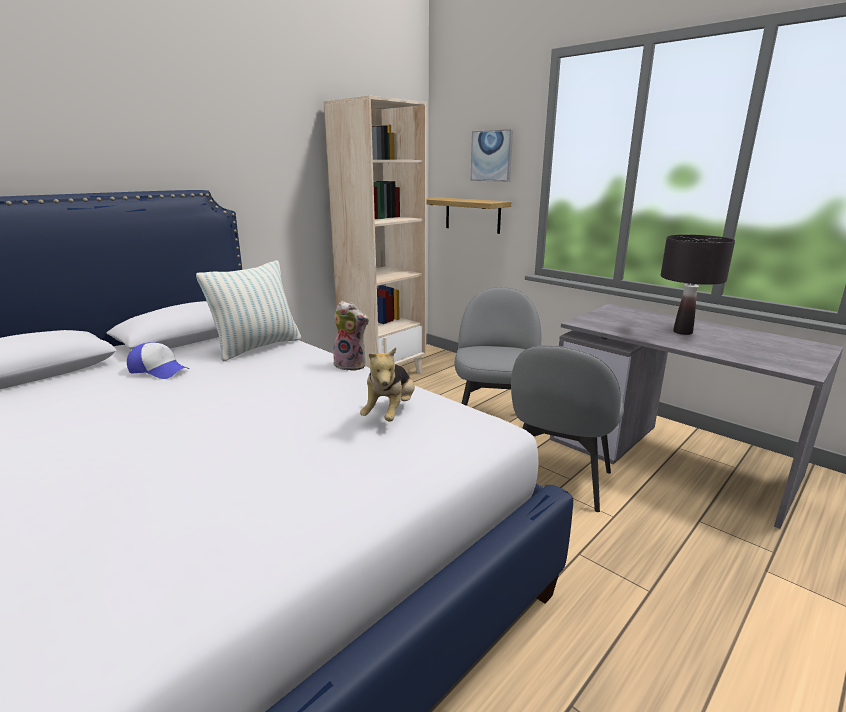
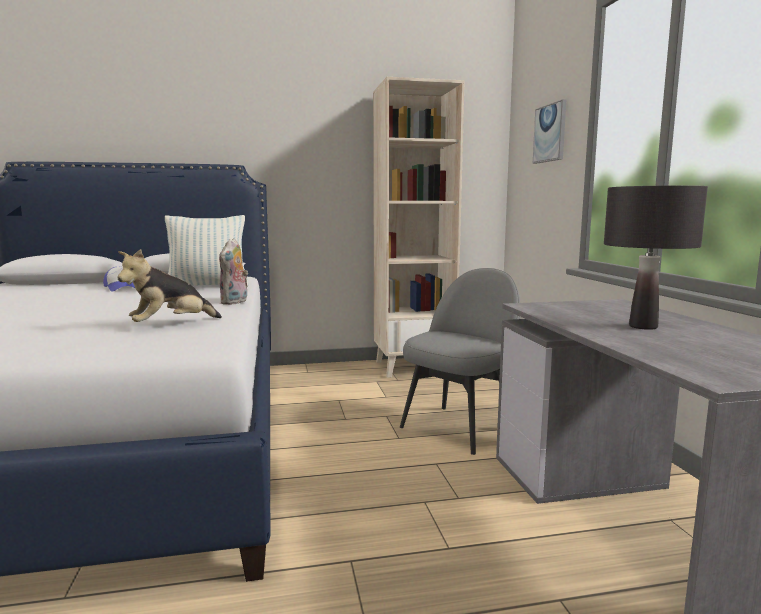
camera: 35 degrees right, 10 degrees down
plush toy [333,301,369,371] -> plush toy turned 45 degrees clockwise [219,238,248,305]
shelf [426,197,511,234] -> none
grey chair [511,345,624,512] -> none

